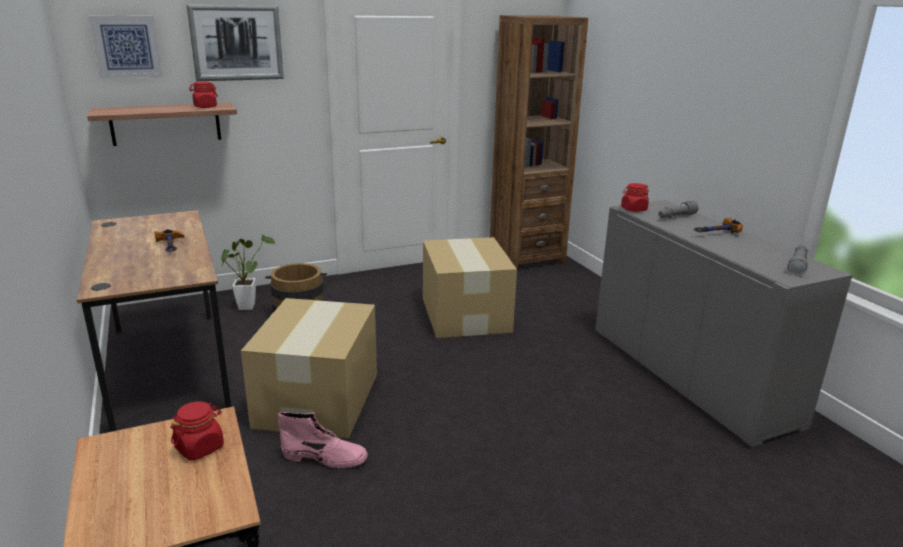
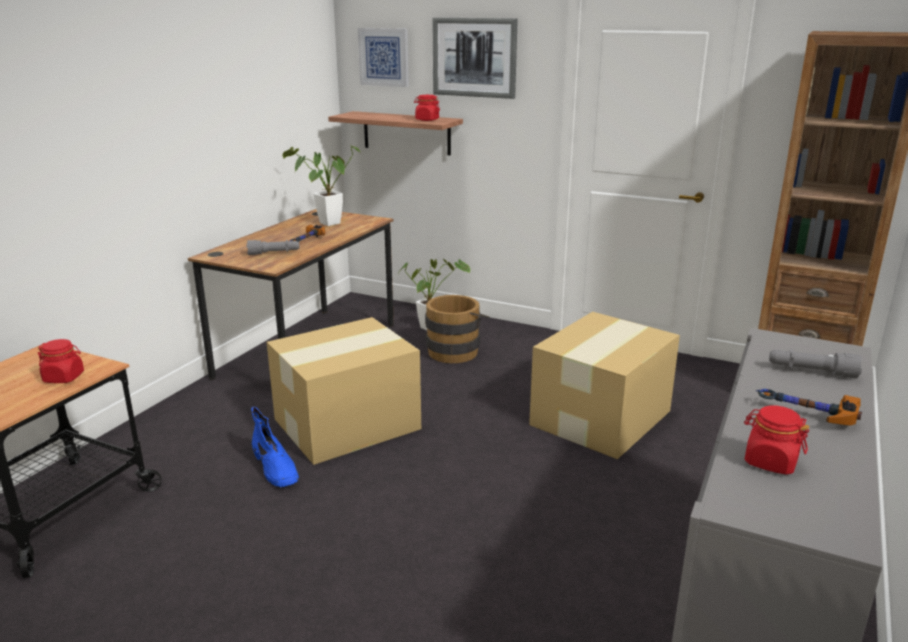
camera: 50 degrees right, 0 degrees up
pink boot [278,412,368,469] -> blue boot [251,407,299,487]
red jar [621,183,649,212] -> red jar moved to [744,405,809,475]
grey flashlight [787,245,808,276] -> grey flashlight moved to [247,240,300,255]
none -> potted plant [283,143,362,226]

